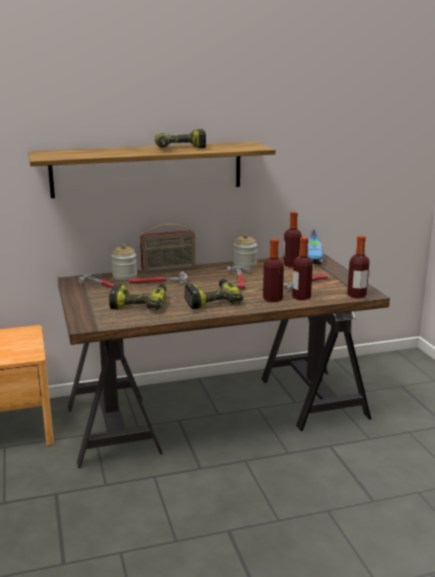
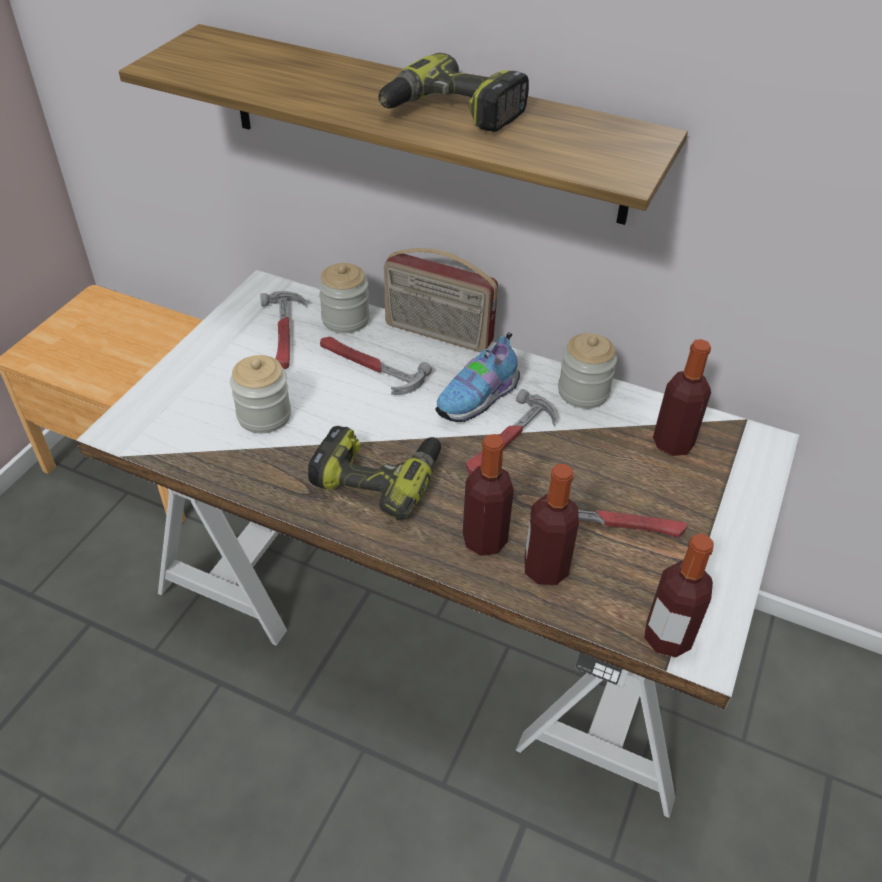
camera: 40 degrees right, 25 degrees up
brown desk [58,253,390,468] -> white desk [76,270,799,818]
power drill [109,284,166,310] -> jar [230,355,291,433]
shoe [308,230,323,264] -> shoe moved to [436,332,520,422]

